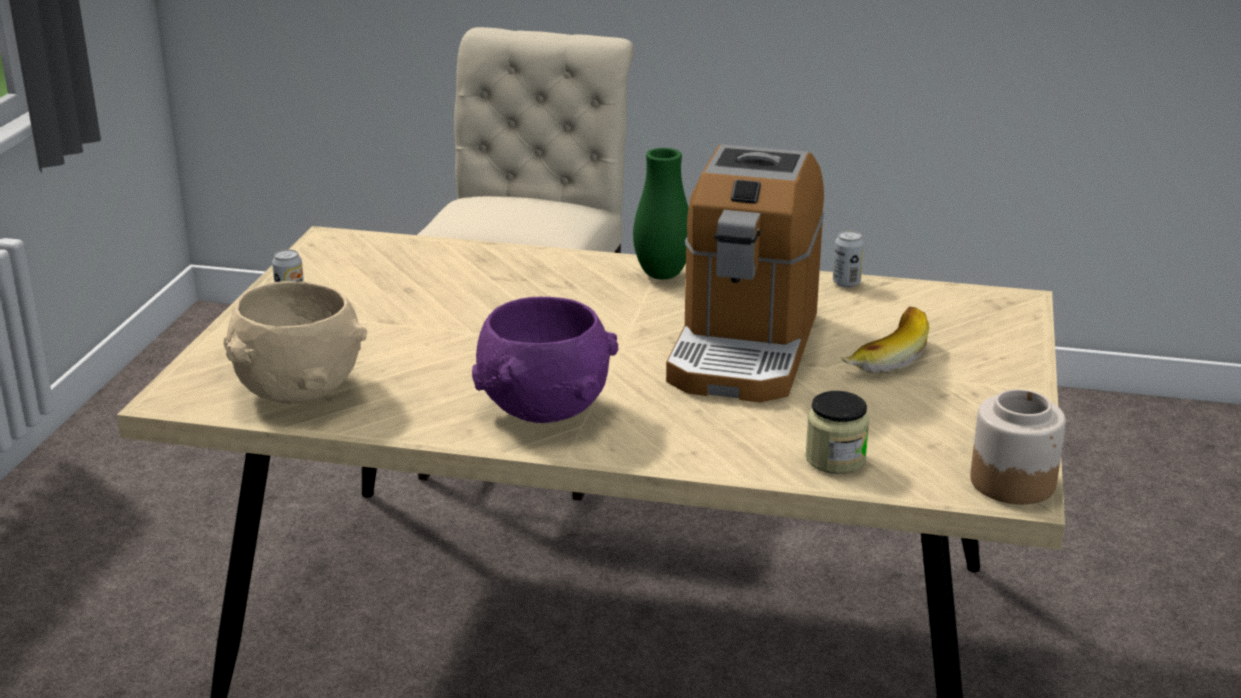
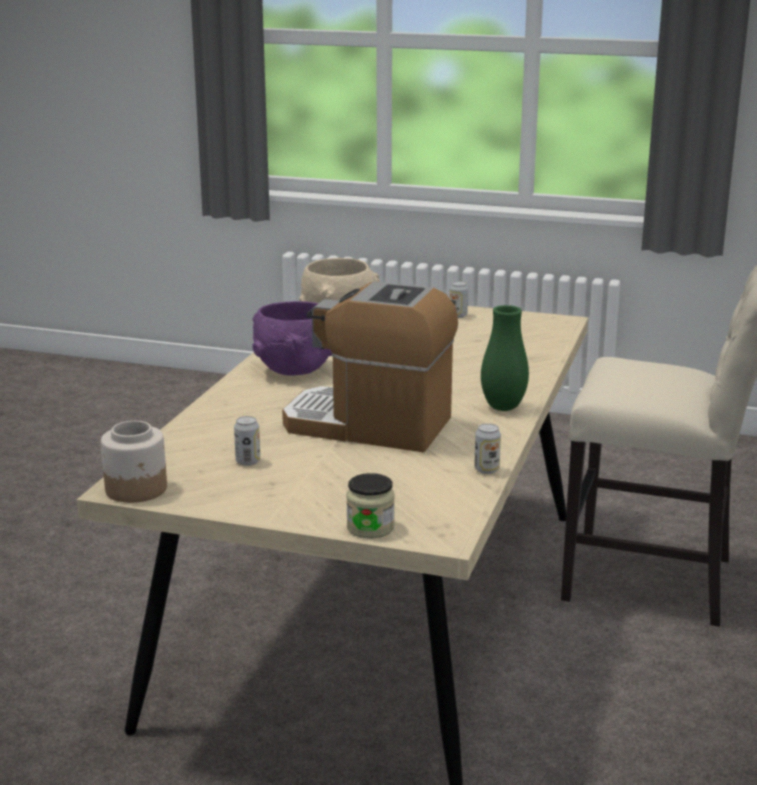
camera: 95 degrees right, 5 degrees down
jar [805,391,869,474] -> jar moved to [346,473,395,538]
banana [840,307,929,374] -> none
none -> can [234,416,260,466]

